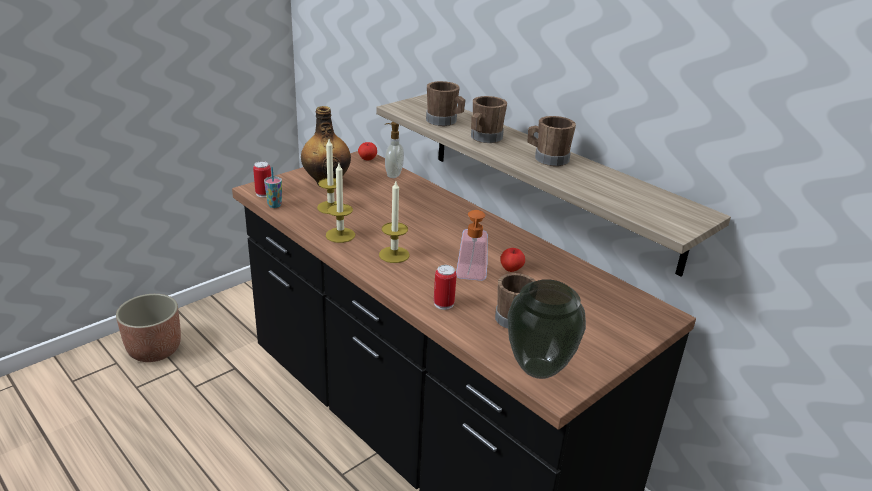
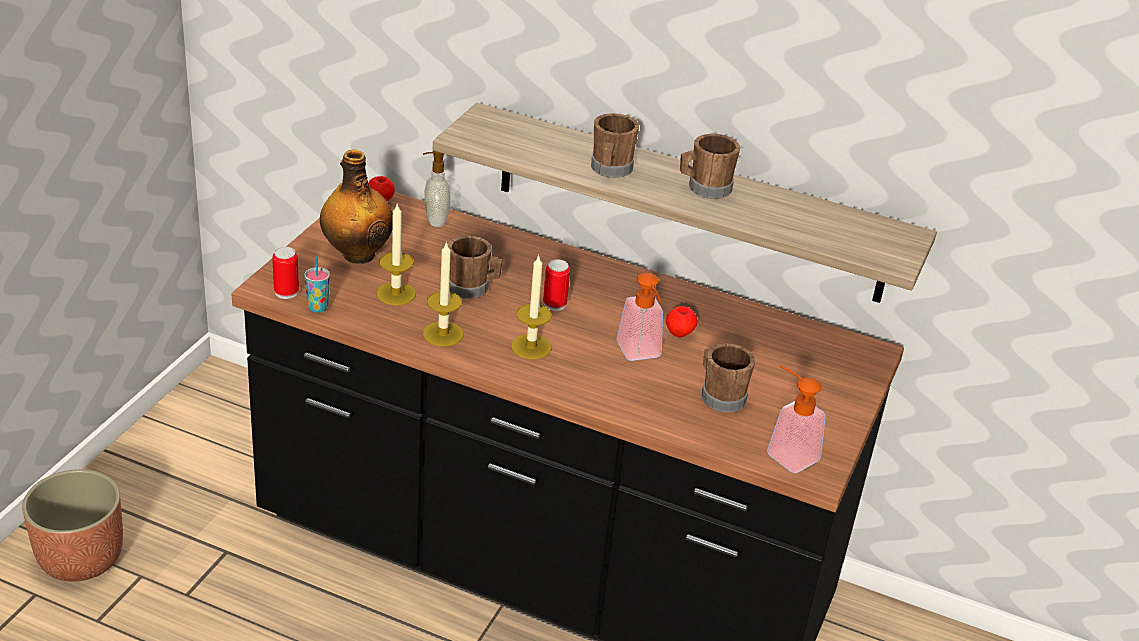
camera: 25 degrees left, 5 degrees up
brown mug [426,81,466,126] -> brown mug moved to [448,236,503,299]
can [434,265,457,310] -> can moved to [543,259,570,311]
vase [507,279,586,379] -> soap dispenser [767,365,826,473]

